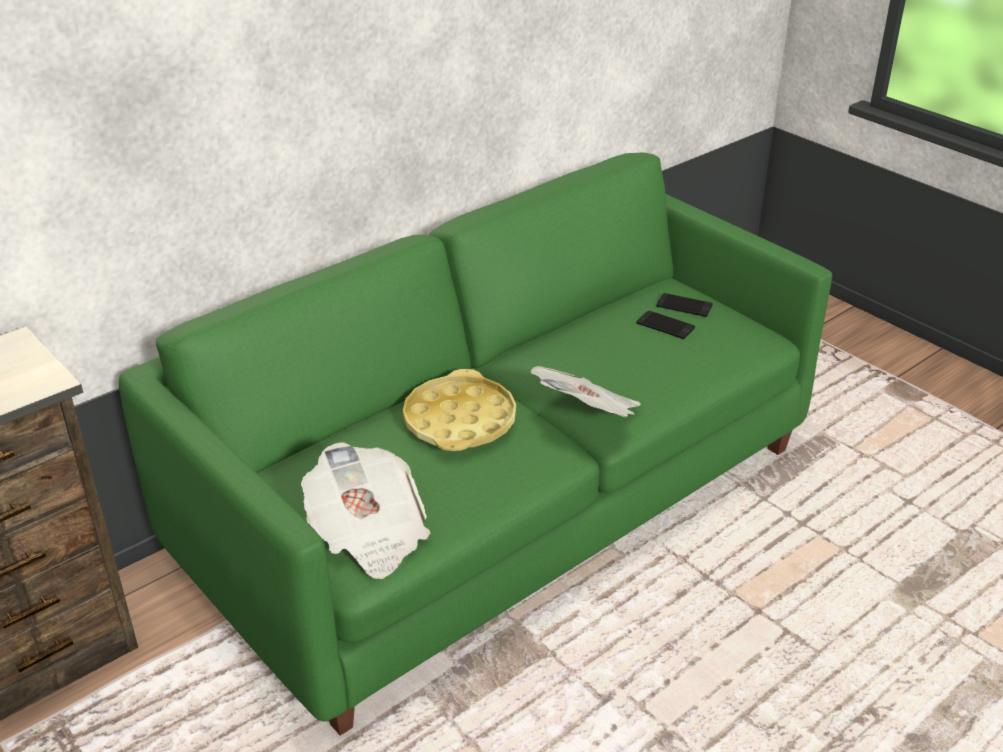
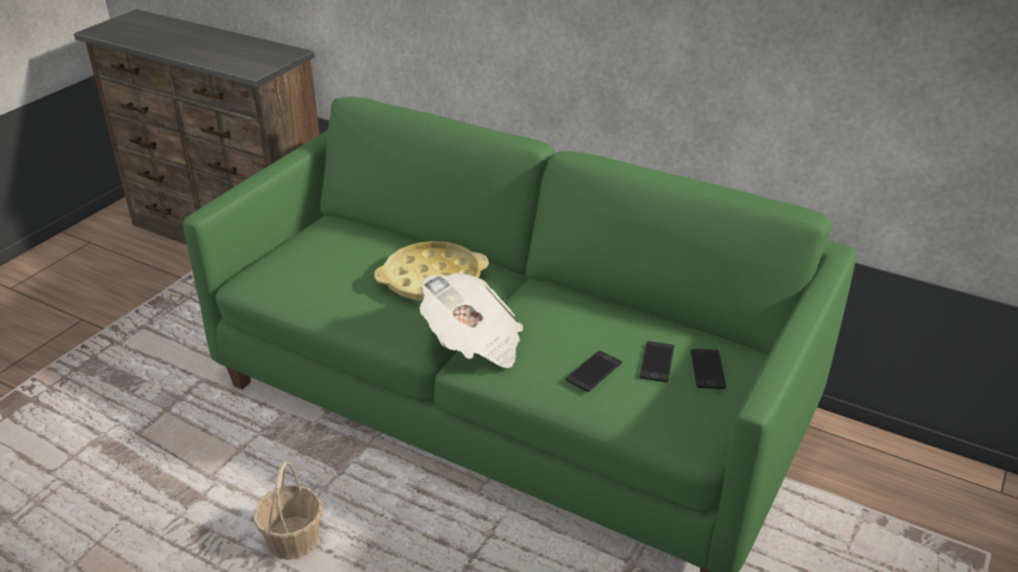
camera: 70 degrees right, 0 degrees up
newspaper [301,442,430,579] -> none
none -> basket [254,461,322,560]
none -> phone [566,350,622,392]

